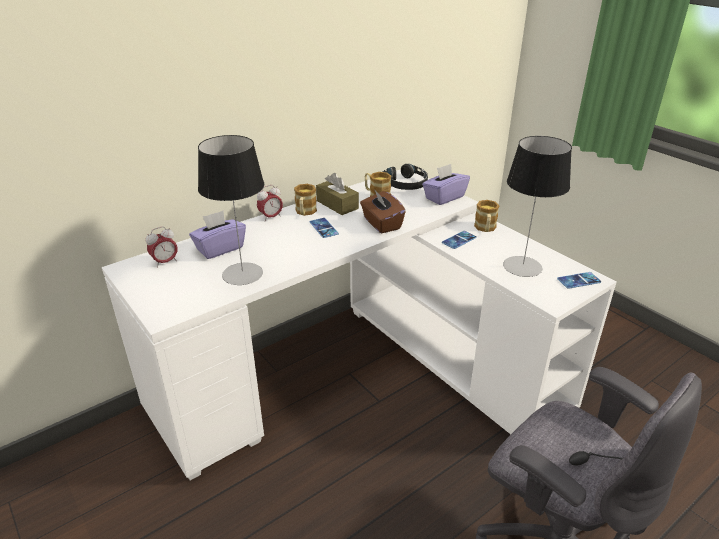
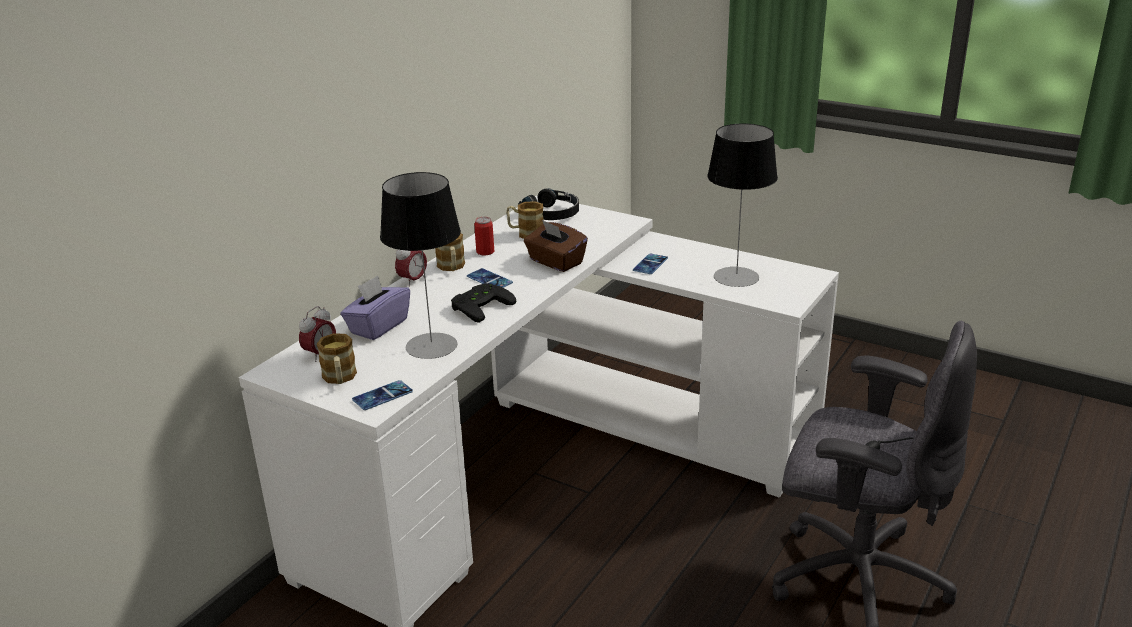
camera: 20 degrees left, 5 degrees down
brown tissue box [316,173,359,215] -> can [474,217,494,256]
purple tissue box [422,164,470,205] -> none
mug [474,200,500,232] -> mug moved to [317,333,357,384]
phone [557,272,601,289] -> phone moved to [352,380,413,410]
none -> black game controller [451,283,516,323]

